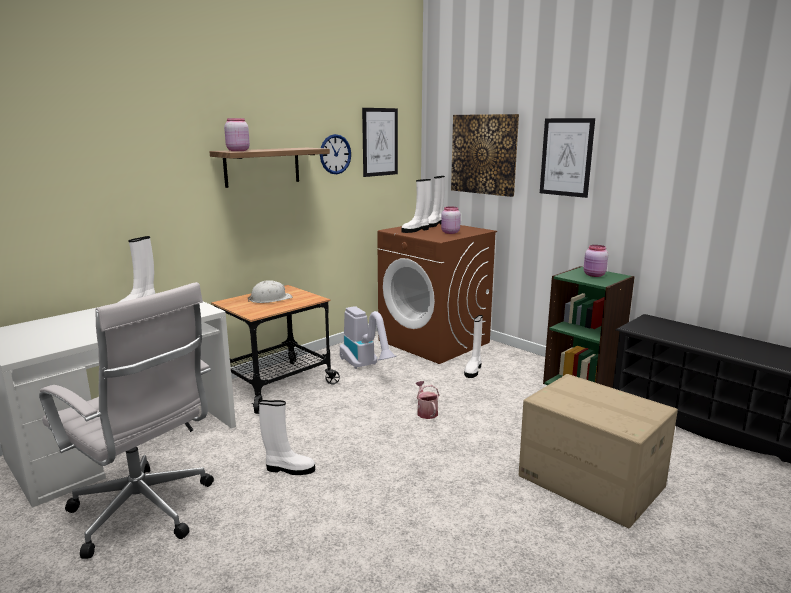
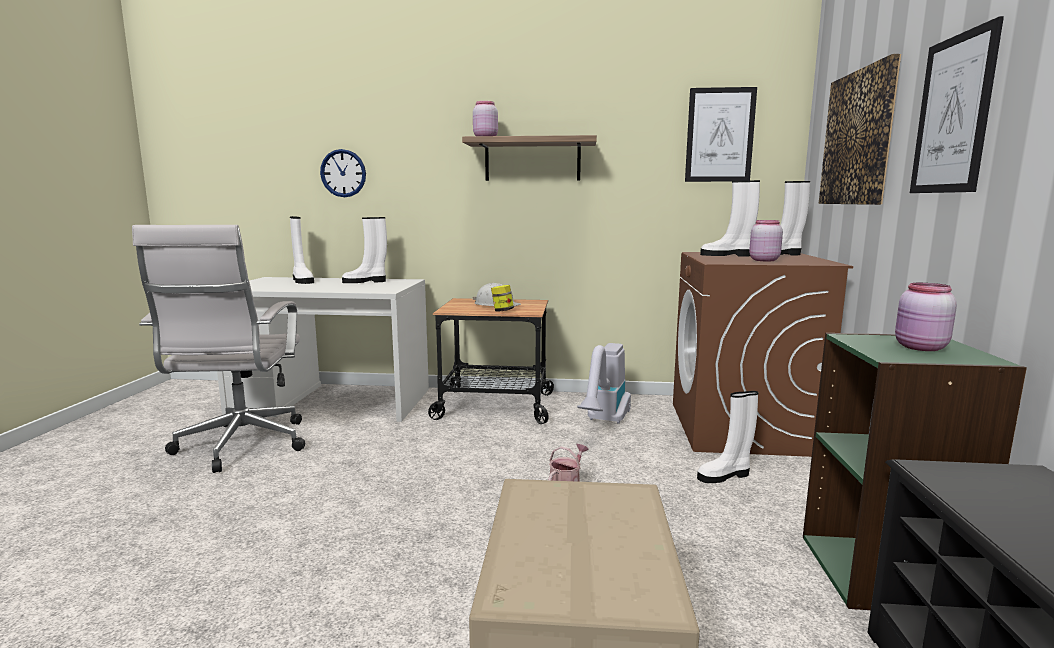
camera: 50 degrees right, 5 degrees down
white boot [259,400,315,475] -> white boot moved to [290,216,314,284]
wall clock [320,134,351,174] -> wall clock moved to [320,149,366,197]
none -> jar [491,285,514,312]

